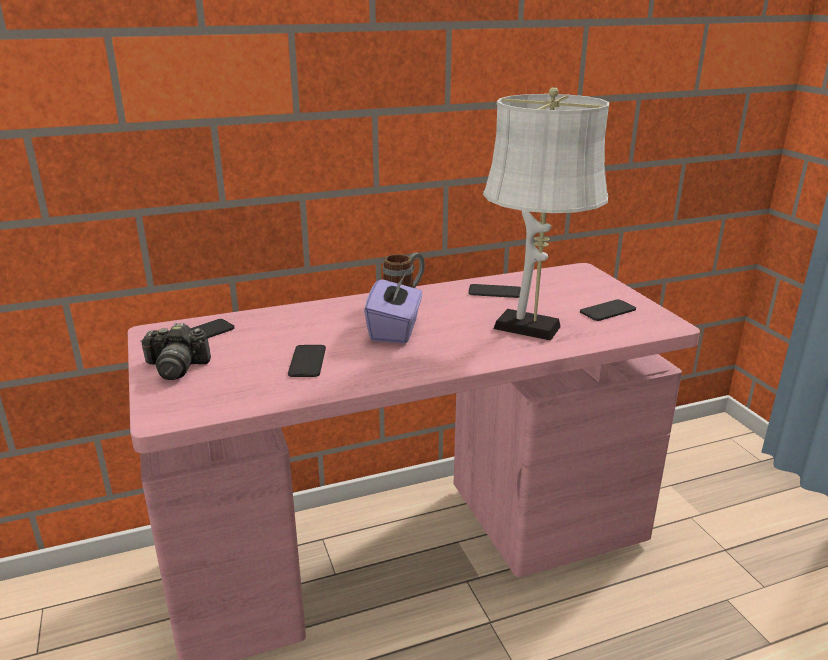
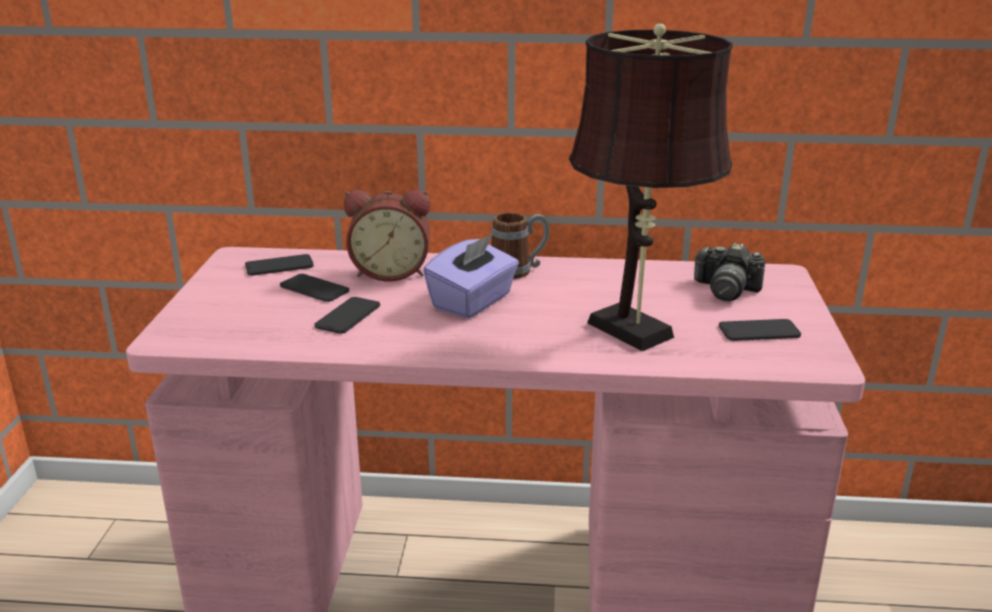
camera: 25 degrees right, 0 degrees up
camera [140,323,211,380] -> camera moved to [694,243,765,301]
phone [468,284,521,298] -> phone moved to [280,274,349,302]
white table lamp [483,87,609,341] -> brown table lamp [569,23,733,351]
none -> alarm clock [344,190,430,281]

